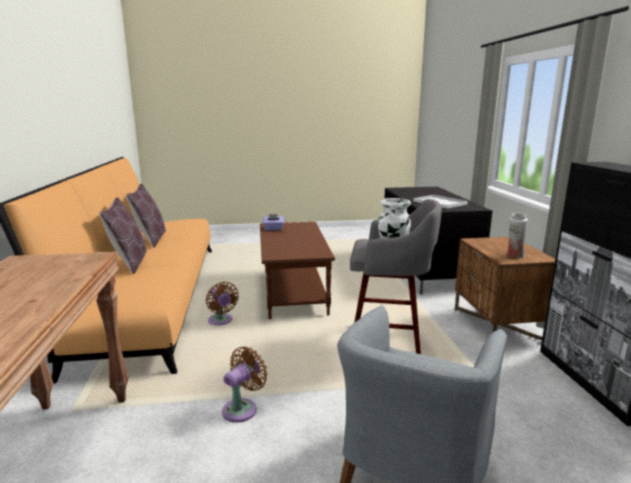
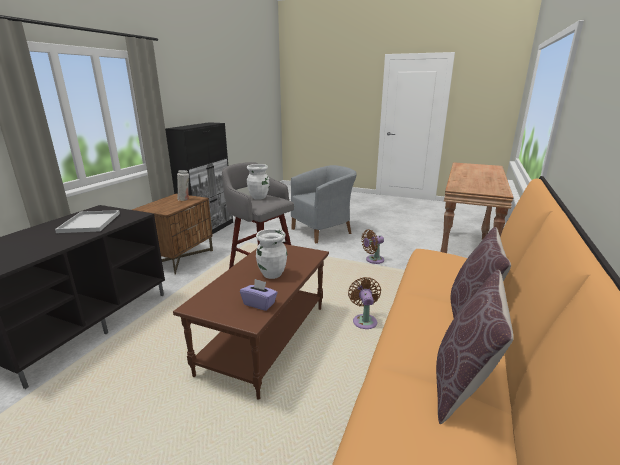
camera: 150 degrees left, 5 degrees up
none -> white vase [256,229,287,279]

